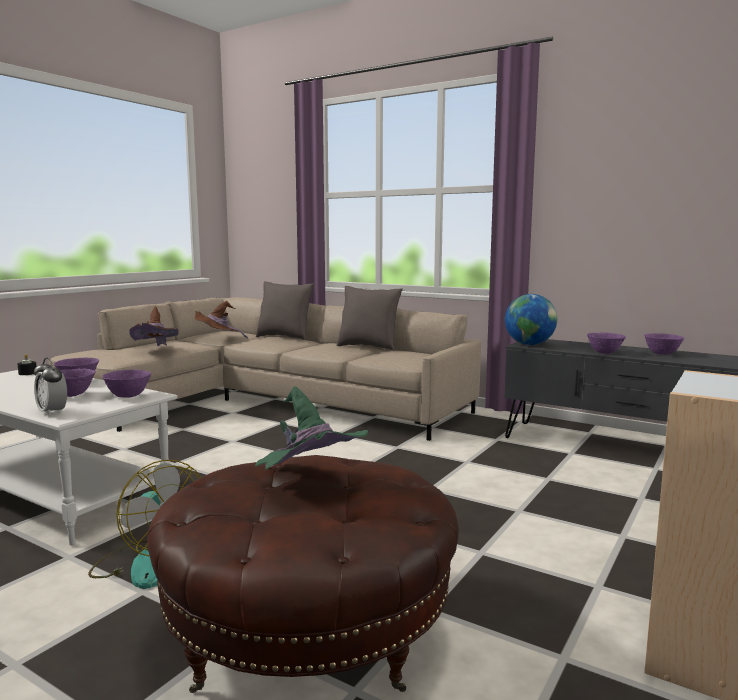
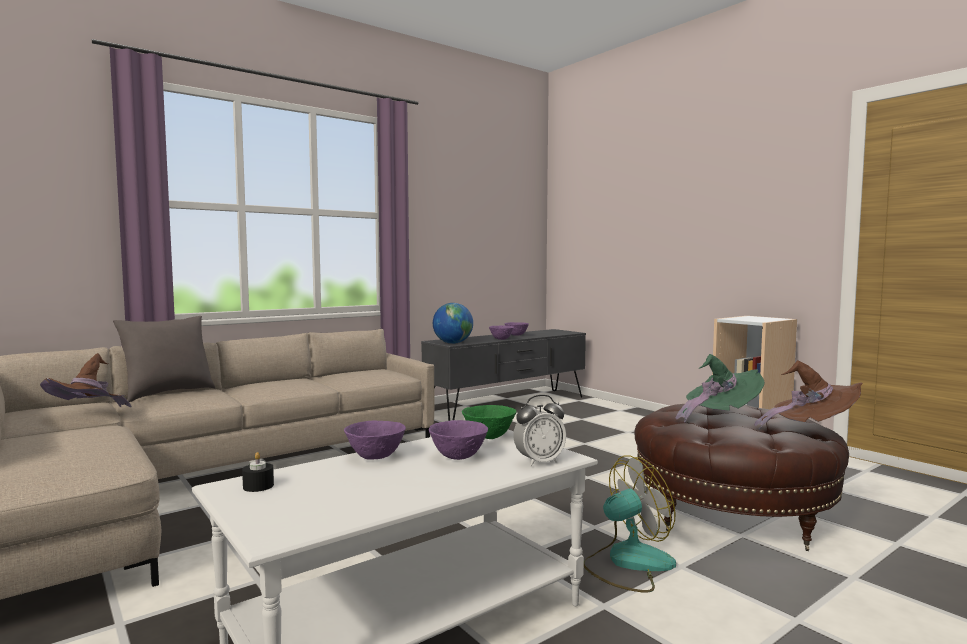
camera: 70 degrees left, 5 degrees down
purple bowl [102,369,151,398] -> green bowl [462,405,517,439]
brown hat [129,306,179,346] -> brown hat moved to [754,360,863,429]
grey pillow [337,286,403,351] -> none

